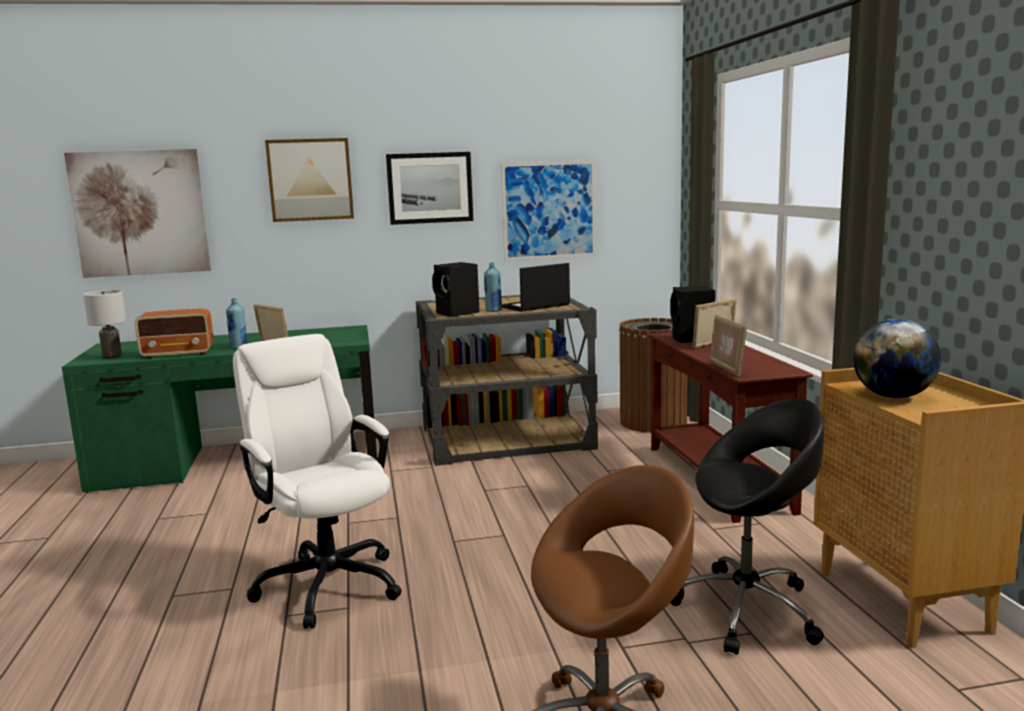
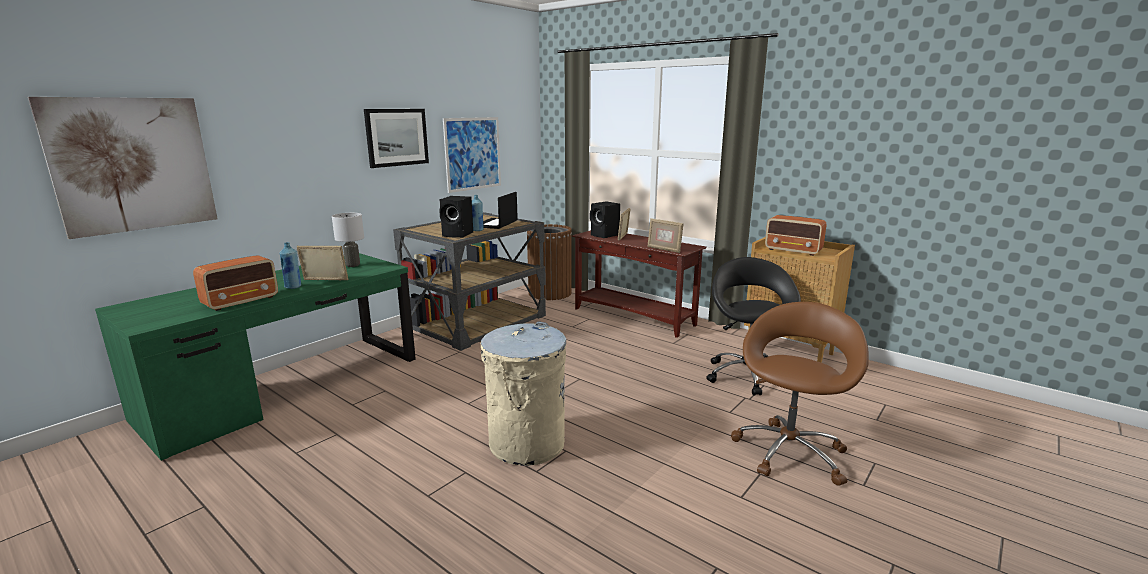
camera: 40 degrees left, 5 degrees up
white table lamp [83,290,127,359] -> white table lamp moved to [332,213,364,267]
white office chair [233,334,402,629] -> beige trash can [481,322,566,466]
picture [265,138,354,222] -> none
black office chair [670,399,824,655] -> black office chair turned 60 degrees counterclockwise [706,257,801,395]
globe [853,319,941,398] -> radio [765,215,826,256]

